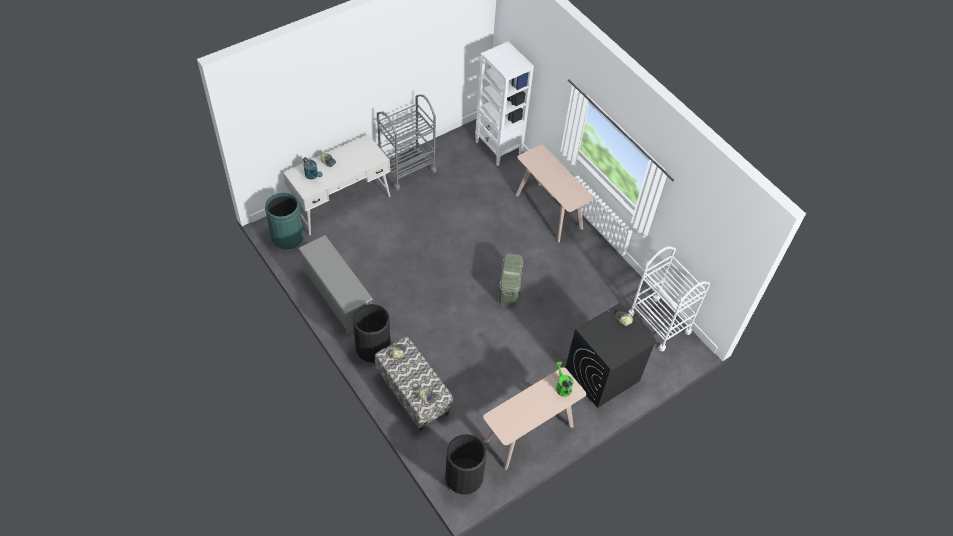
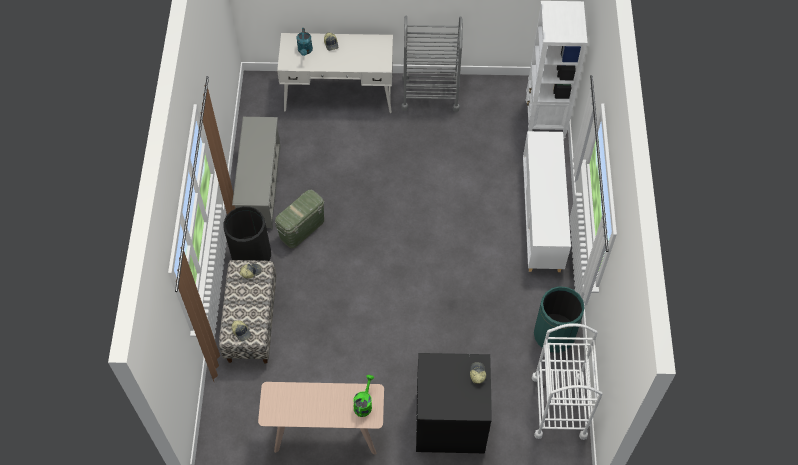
camera: 40 degrees right, 5 degrees up
green trash can [265,193,304,250] -> green trash can moved to [534,286,585,353]
black trash can [445,434,486,495] -> none
green storage box [499,254,523,306] -> green storage box moved to [275,190,324,248]
beige console table [515,145,594,242] -> white cabinet [523,131,571,272]

